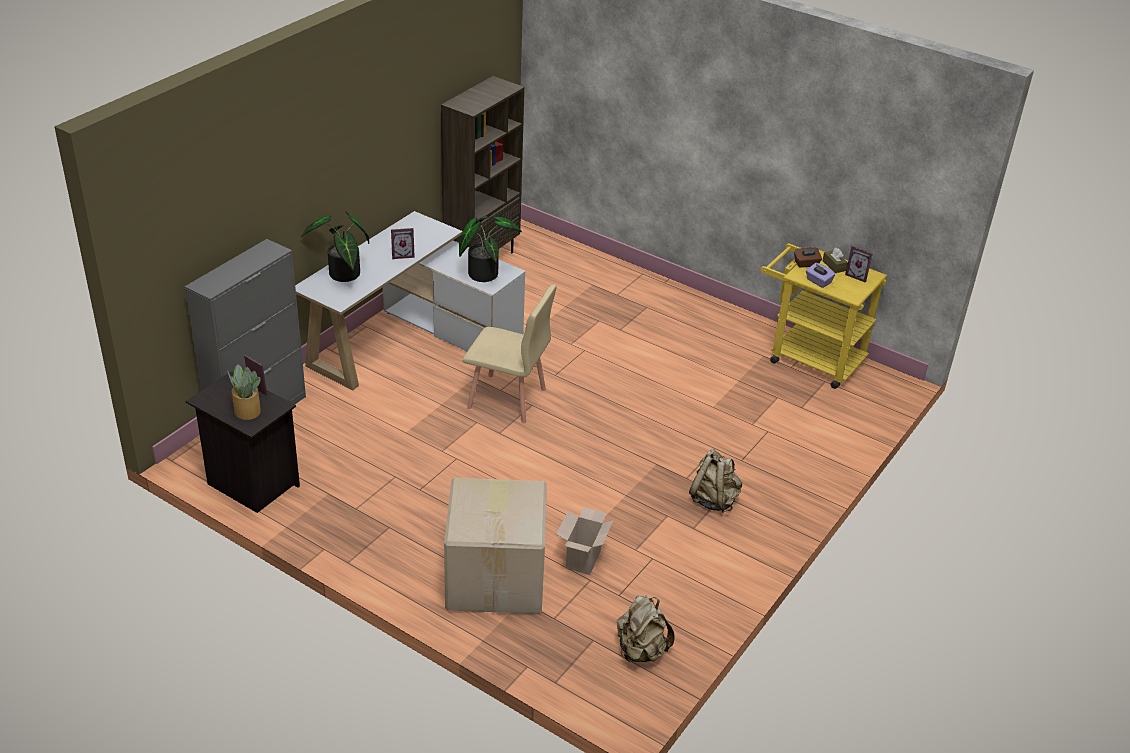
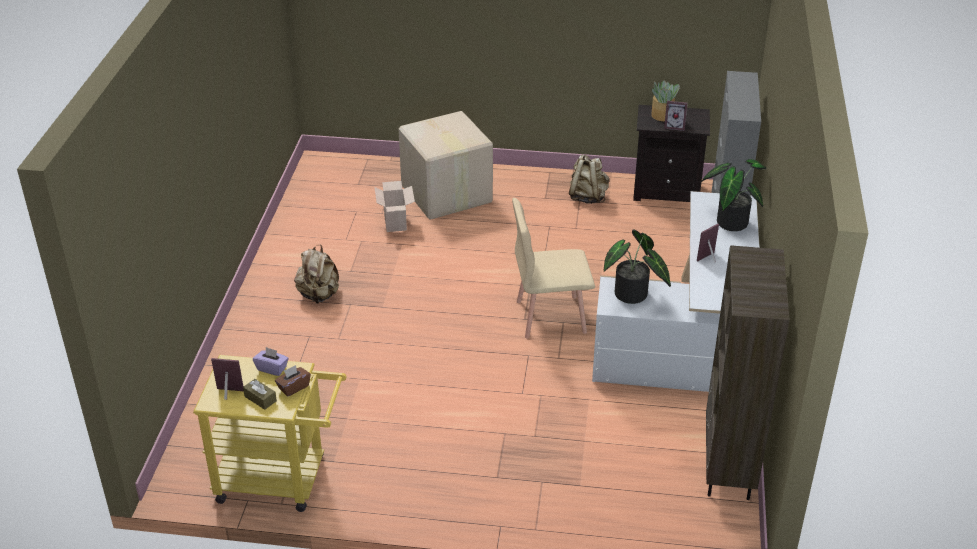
camera: 155 degrees right, 0 degrees up
beige backpack [617,596,674,662] -> beige backpack moved to [569,155,610,204]

